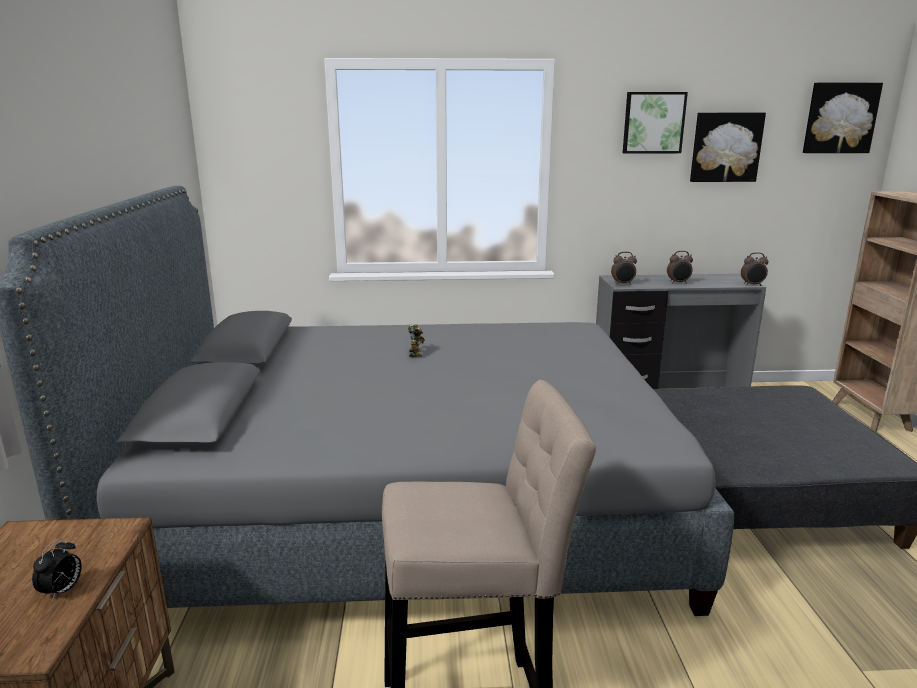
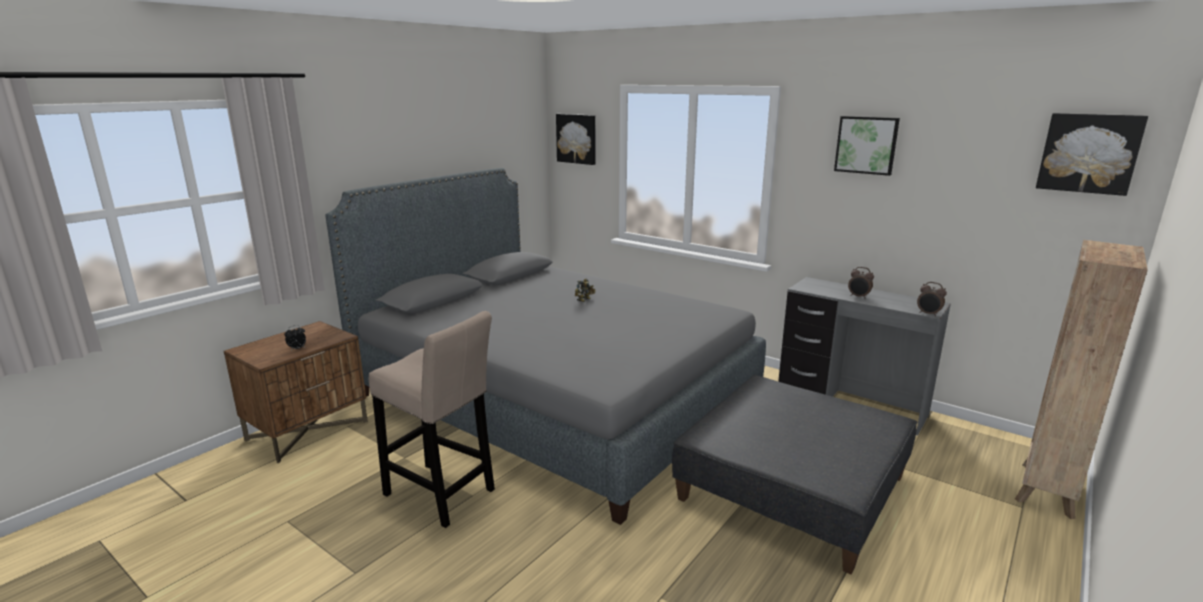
camera: 40 degrees right, 0 degrees up
alarm clock [611,252,637,285] -> none
picture [690,113,766,182] -> picture moved to [556,114,595,165]

